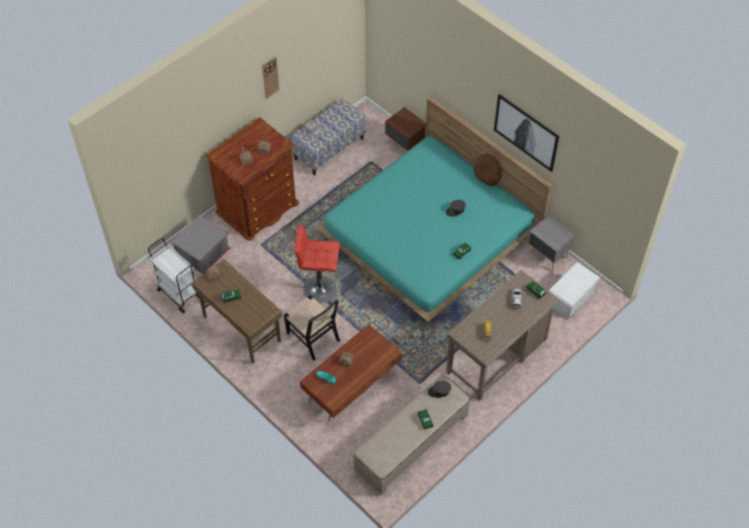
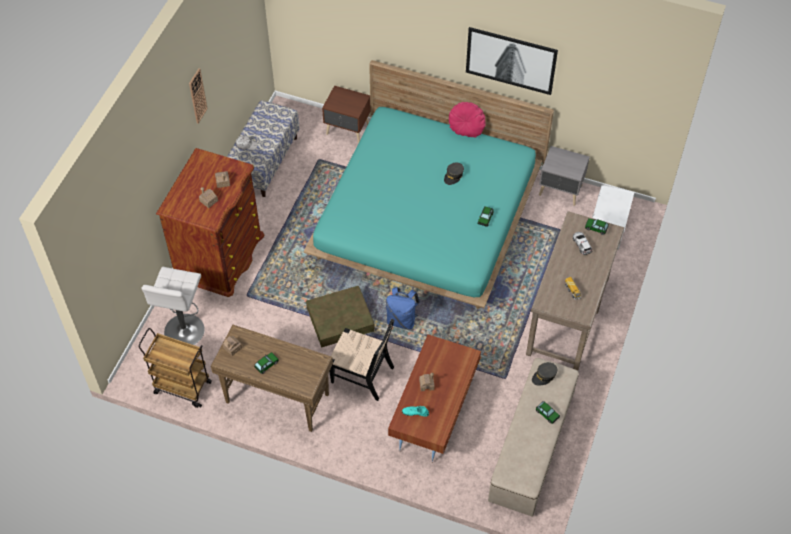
camera: 25 degrees left, 0 degrees up
white cart [148,238,199,313] -> brown cart [139,328,211,408]
grey storage box [171,215,230,274] -> white stool [141,267,205,345]
red stool [294,225,340,303] -> brown storage box [306,286,375,347]
brown pillow [474,154,502,187] -> pink pillow [449,102,486,138]
none -> blue backpack [386,287,420,330]

